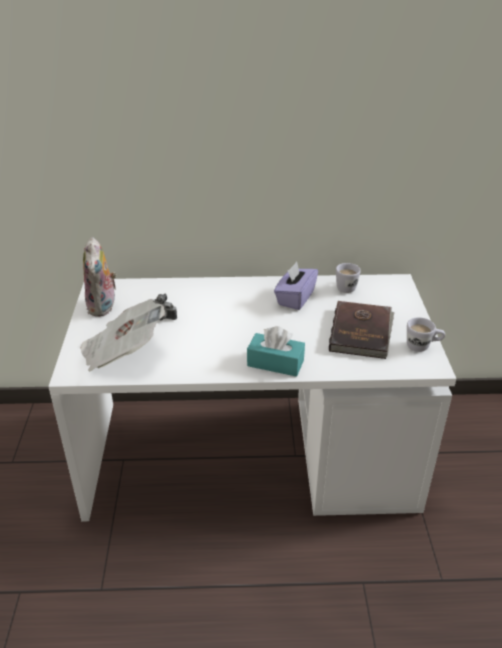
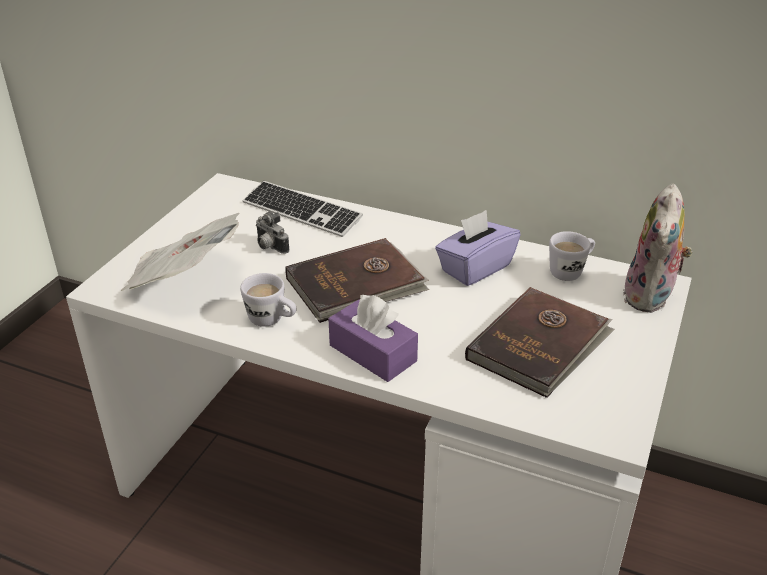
camera: 25 degrees right, 0 degrees up
plush toy [83,237,117,317] -> plush toy moved to [623,183,693,313]
turquoise tissue box [247,326,305,377] -> purple tissue box [328,295,418,382]
white mug [407,317,445,352] -> white mug moved to [240,273,296,327]
none -> keyboard [242,181,363,237]
none -> brown book [285,238,429,323]

